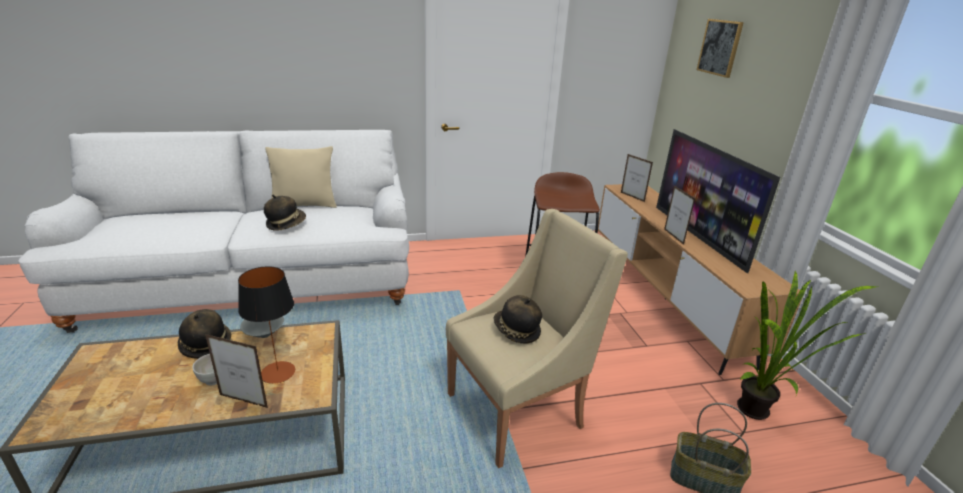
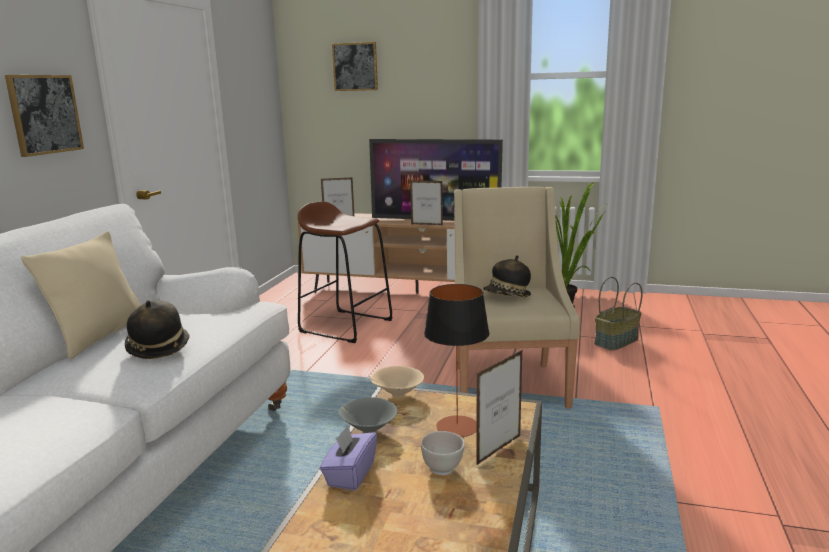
camera: 60 degrees left, 10 degrees down
hat [178,309,231,359] -> purple tissue box [320,425,377,490]
none -> picture [5,75,84,157]
none -> beige bowl [371,366,424,397]

